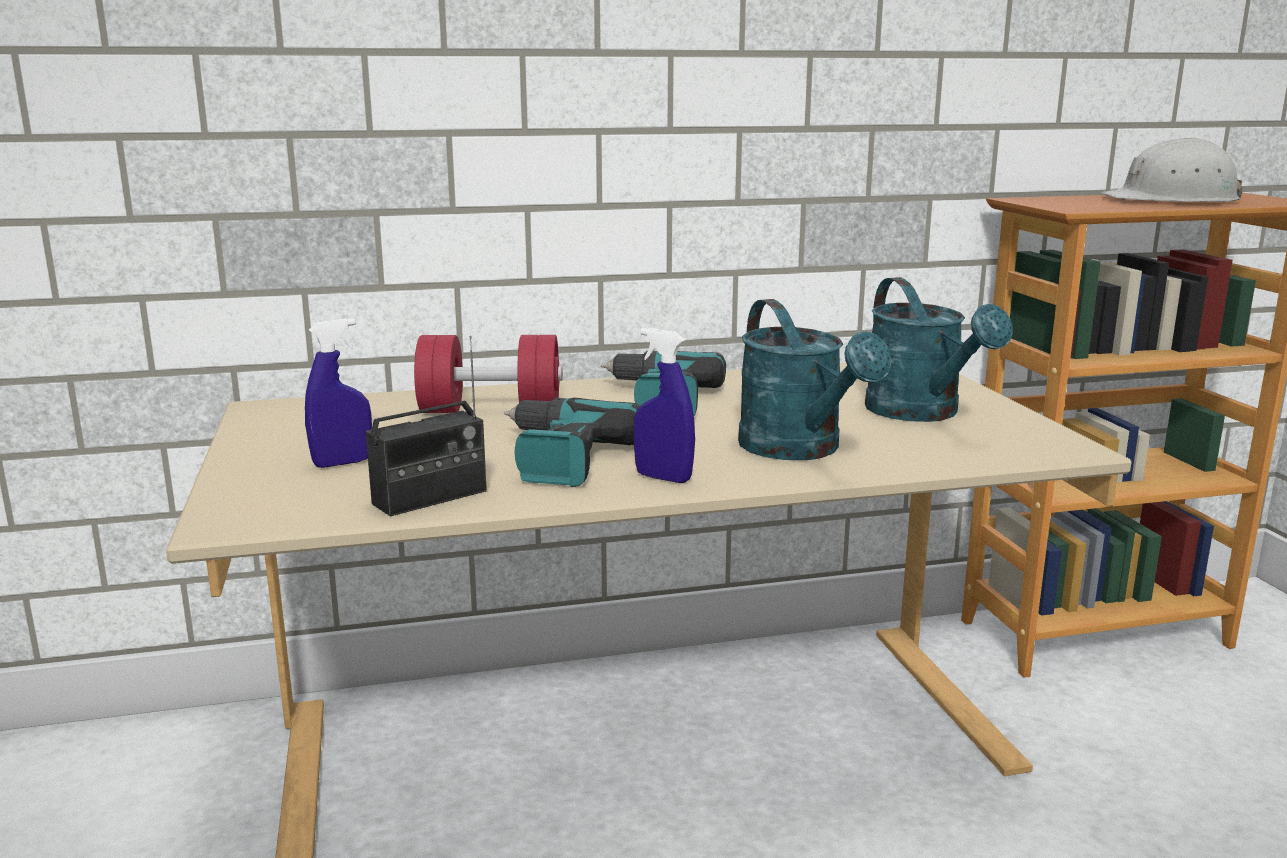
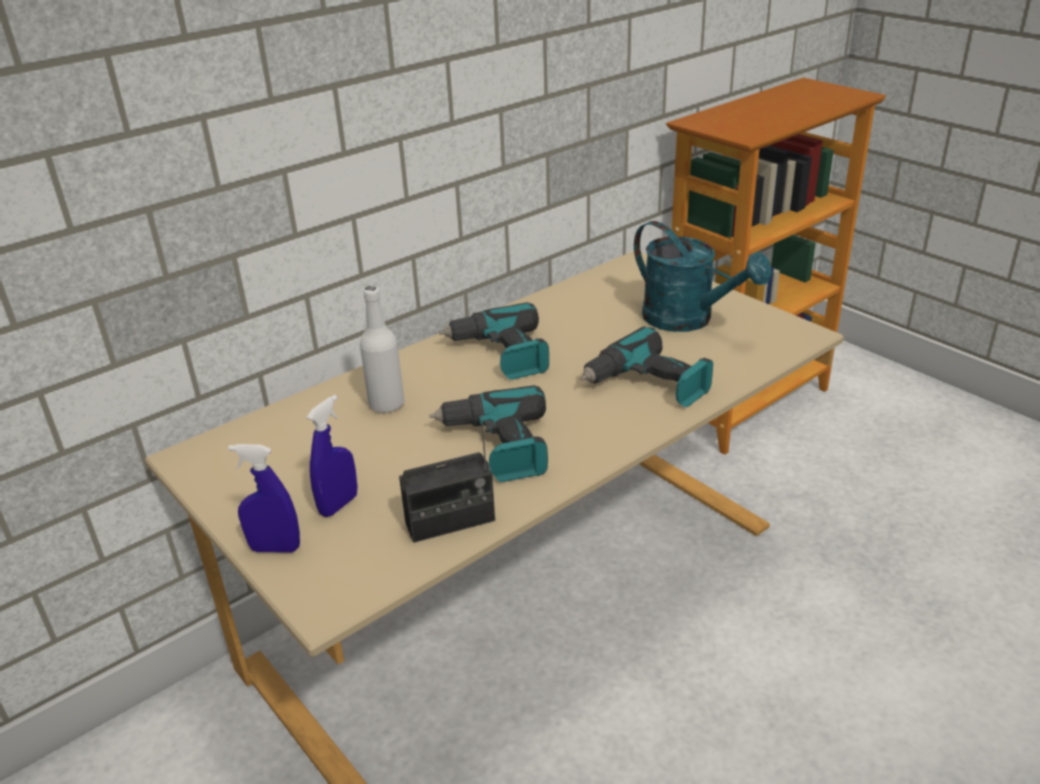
camera: 25 degrees left, 15 degrees up
radio [366,336,487,516] -> radio turned 45 degrees clockwise [399,414,495,543]
red dumbbell [414,335,563,413] -> white bottle [360,286,404,413]
blue spray bottle [633,328,695,483] -> blue spray bottle moved to [228,444,300,553]
turquoise watering can [738,299,891,460] -> power drill [580,327,713,408]
white hard hat [1101,138,1242,202] -> none

